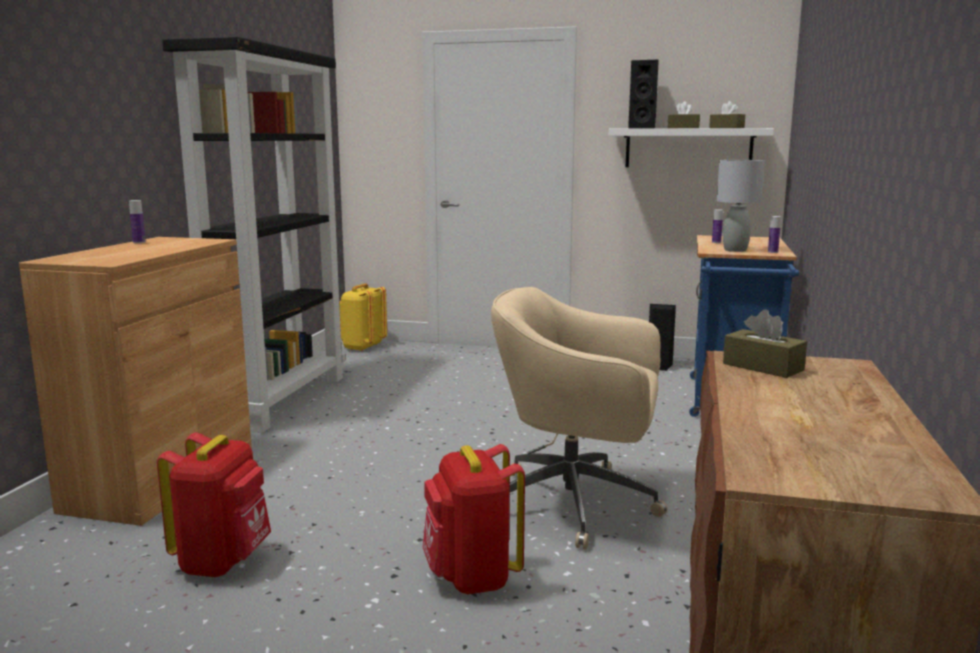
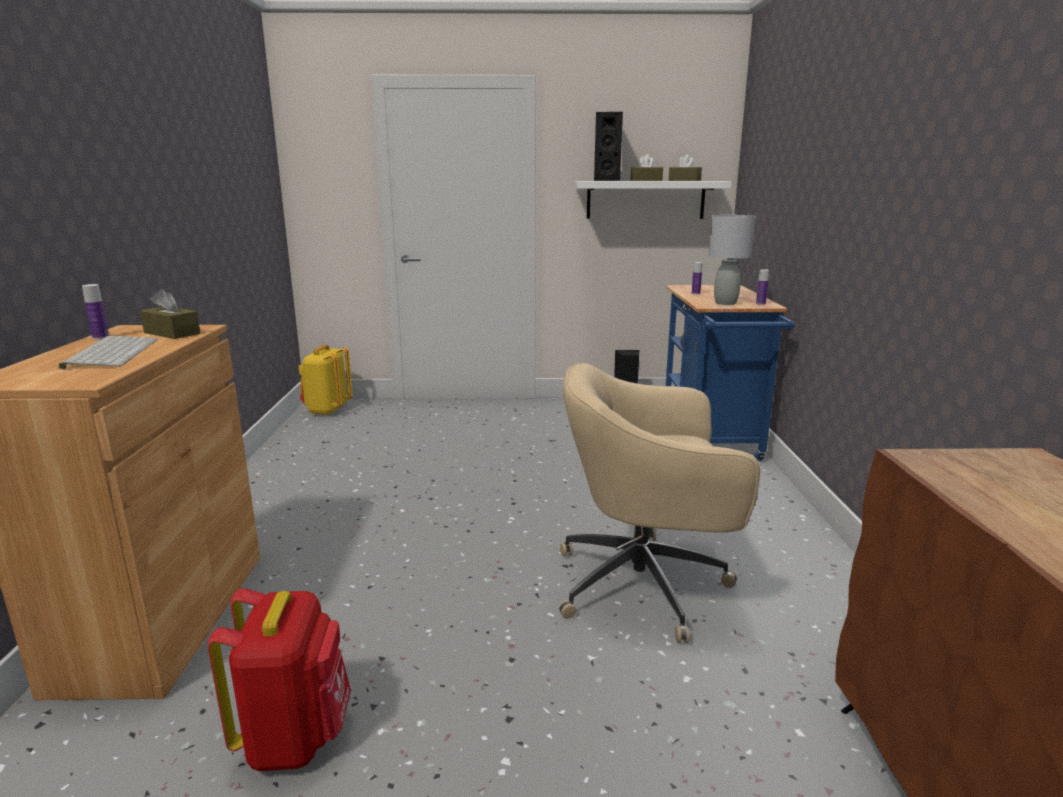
camera: 15 degrees left, 5 degrees up
black bookcase [162,37,345,433] -> none
red backpack [423,444,525,594] -> none
brown tissue box [723,309,807,378] -> brown tissue box moved to [140,289,200,339]
none -> keyboard [59,335,158,369]

